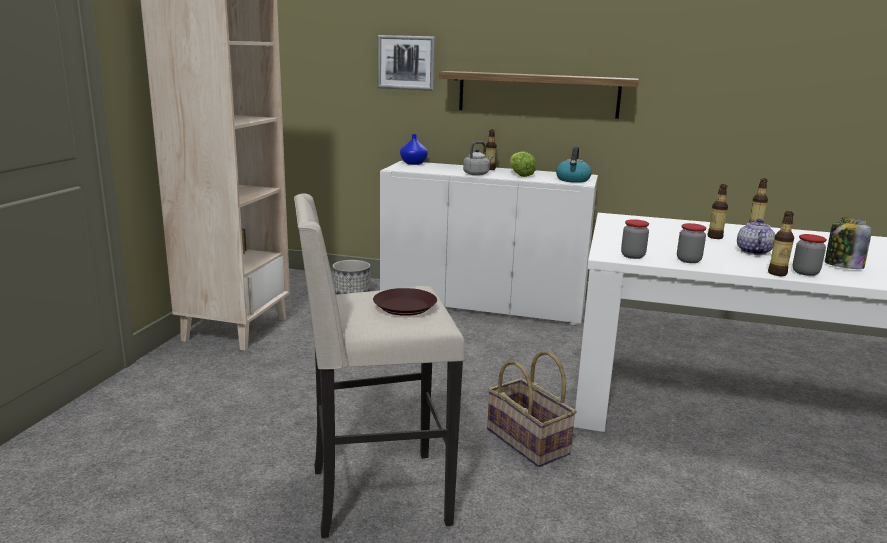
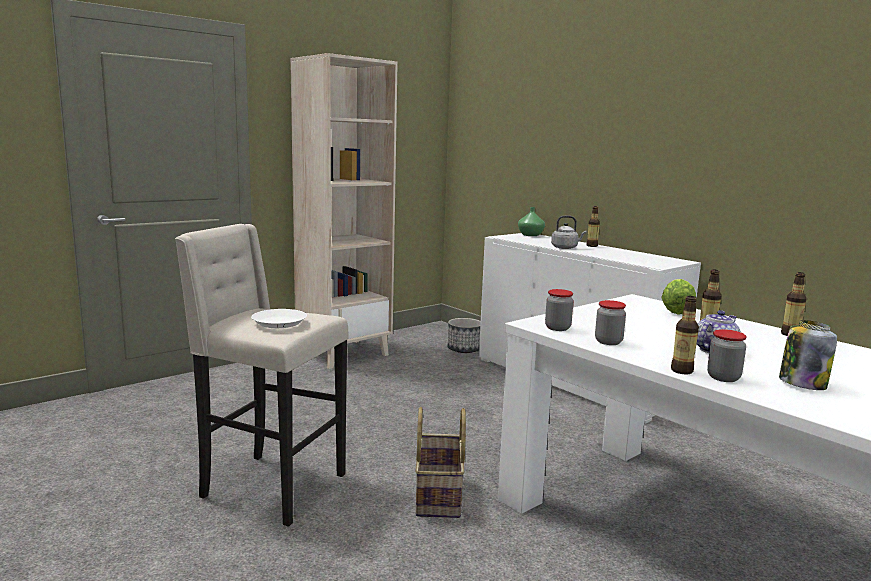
camera: 35 degrees right, 5 degrees down
brown plate [373,288,437,316] -> white plate [251,309,307,328]
picture [377,35,435,91] -> none
blue vase [400,134,428,165] -> green vase [518,207,545,236]
shelf [439,71,639,119] -> none
lettuce [510,151,536,177] -> lettuce moved to [661,279,696,315]
kettle [556,146,592,183] -> none

